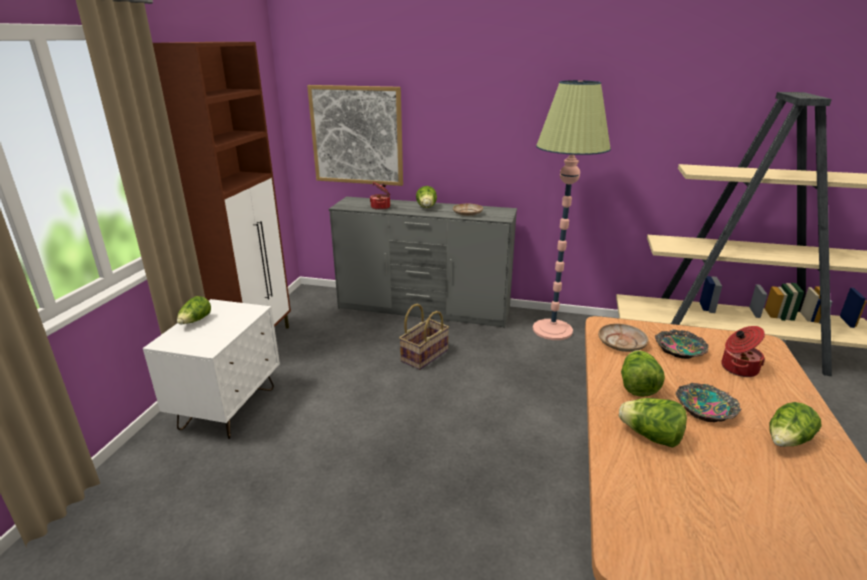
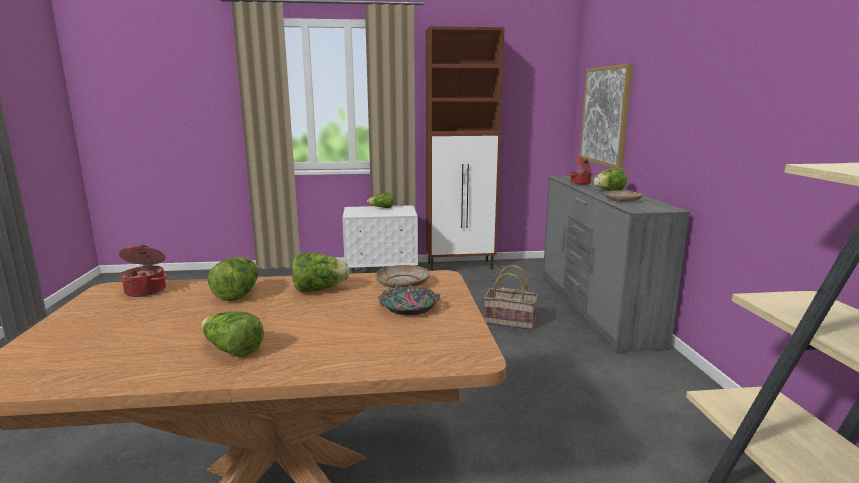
camera: 70 degrees right, 10 degrees down
floor lamp [533,80,611,340] -> none
bowl [675,383,742,422] -> none
cooking pot [721,326,765,377] -> cooking pot moved to [119,245,168,297]

